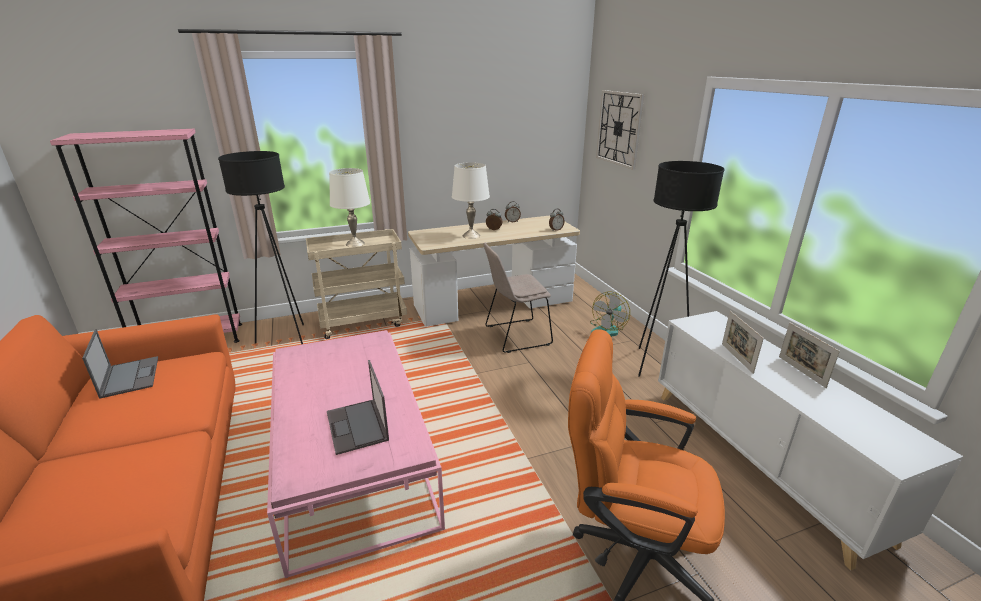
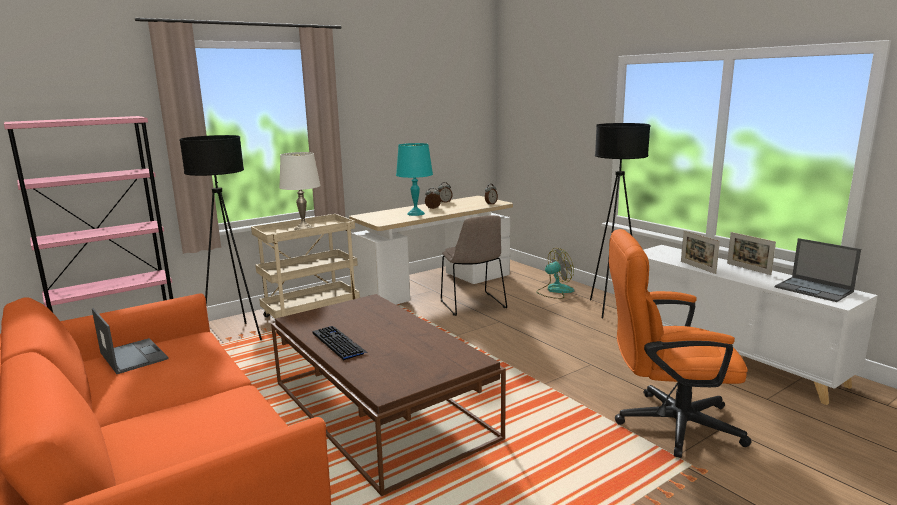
camera: 15 degrees left, 10 degrees down
pink coffee table [267,330,445,578] -> brown coffee table [271,294,506,496]
laptop [327,360,389,455] -> laptop moved to [775,238,861,302]
white table lamp [452,162,490,239] -> turquoise table lamp [396,143,433,216]
beige chair [484,242,553,353] -> beige chair turned 75 degrees counterclockwise [441,215,507,316]
fan [590,292,630,337] -> fan turned 135 degrees counterclockwise [536,248,574,299]
wall clock [596,90,644,170] -> none
none -> keyboard [313,326,368,360]

